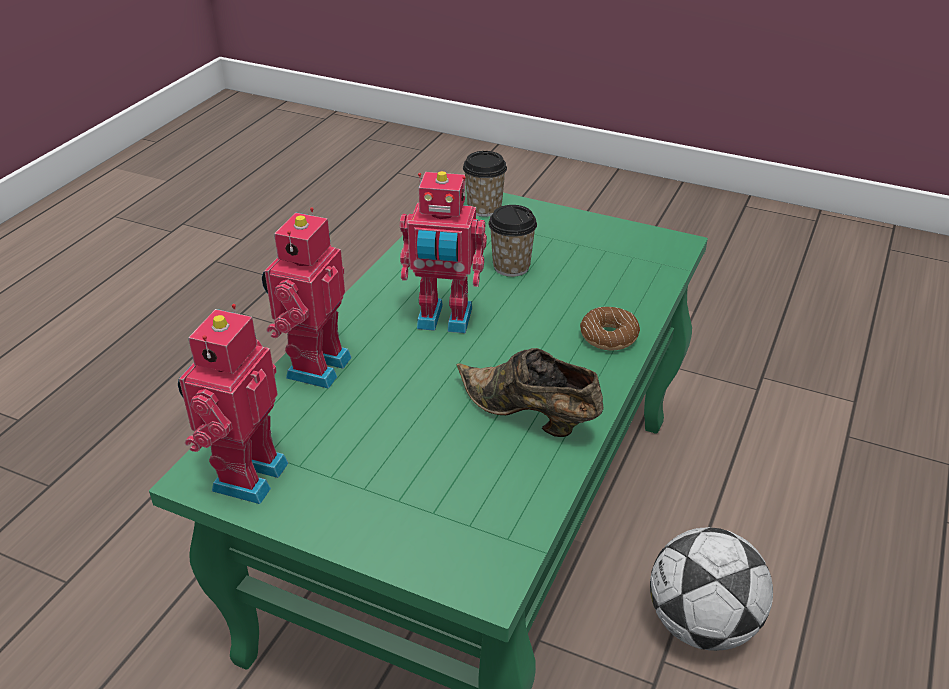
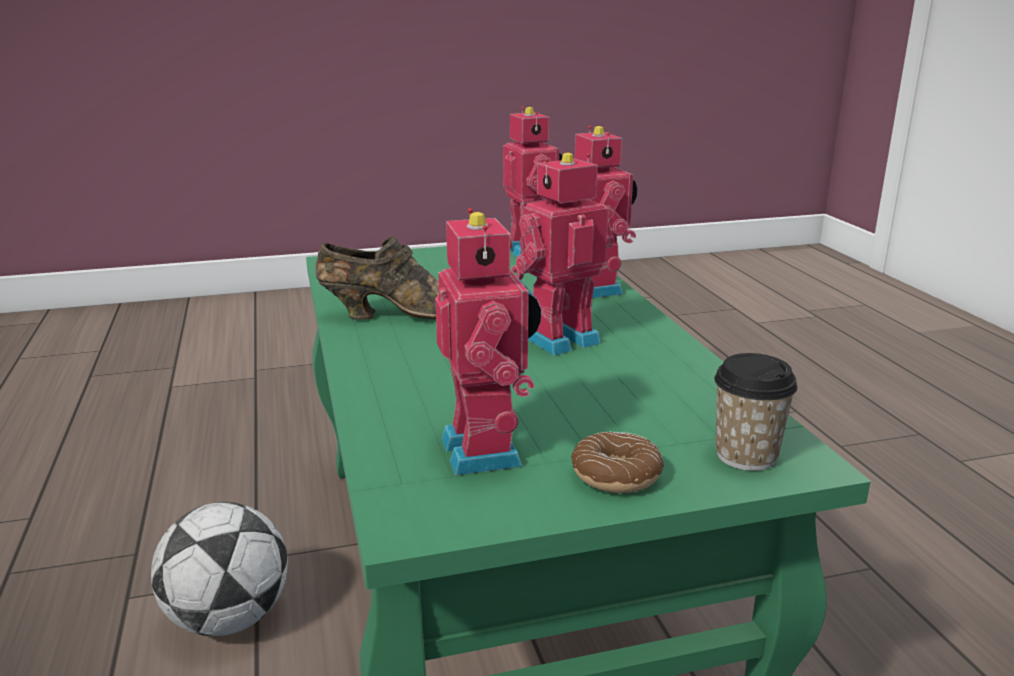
camera: 140 degrees right, 15 degrees down
cup [488,205,537,277] -> none
donut [580,307,640,351] -> donut moved to [571,432,664,493]
none -> toy robot [435,208,541,476]

